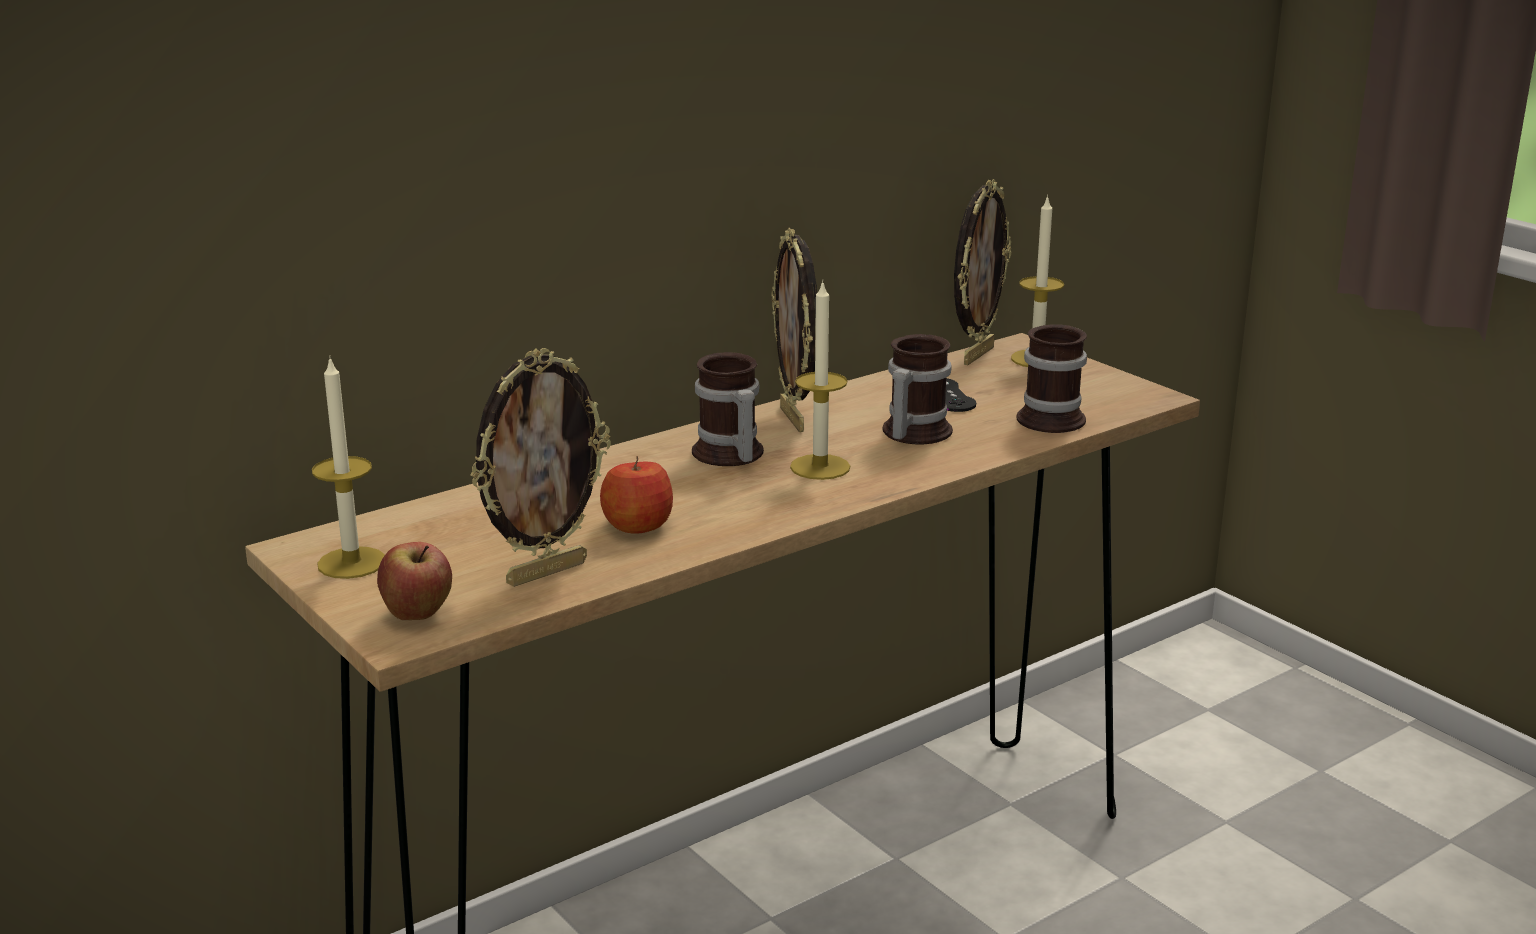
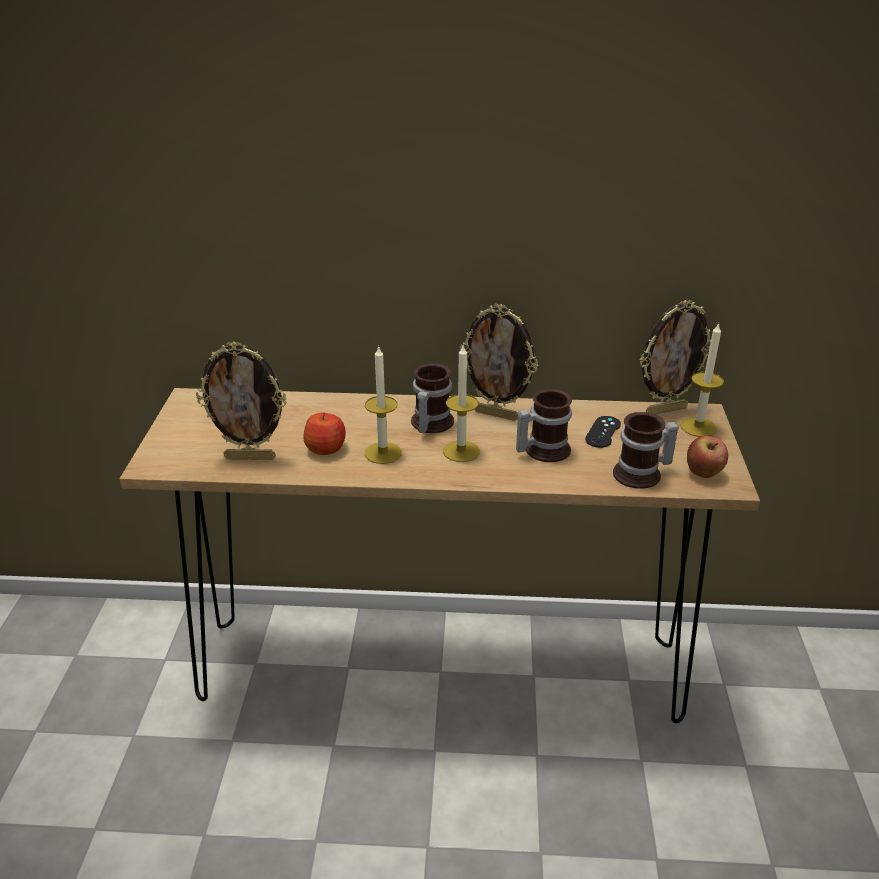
camera: 40 degrees right, 10 degrees up
candle [312,356,385,579] -> candle moved to [365,345,402,464]
apple [377,542,452,620] -> apple moved to [687,436,728,478]
picture frame [771,228,817,432] -> picture frame turned 90 degrees counterclockwise [460,304,538,421]

